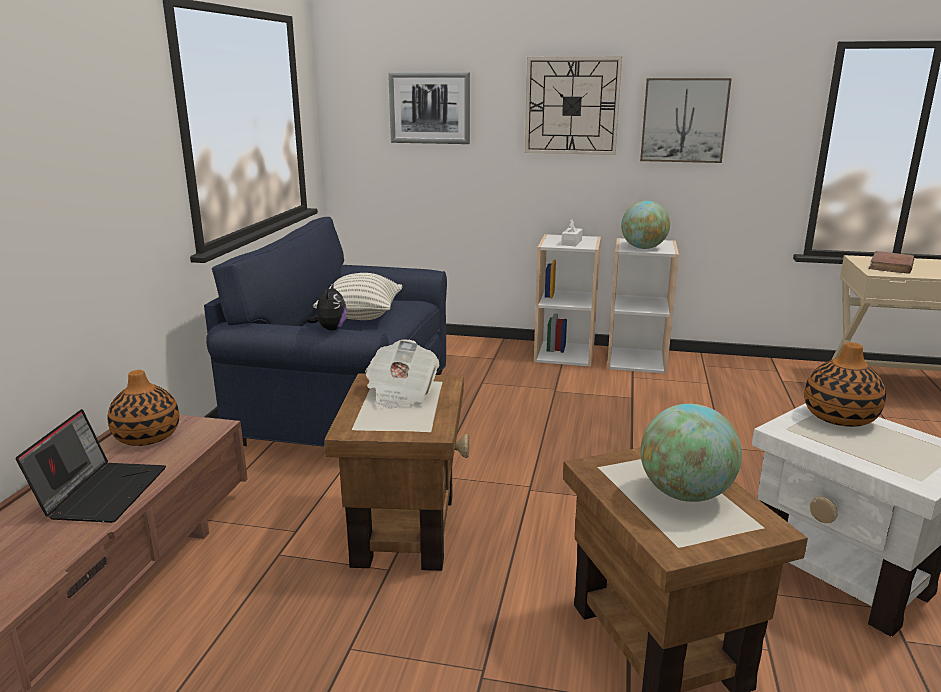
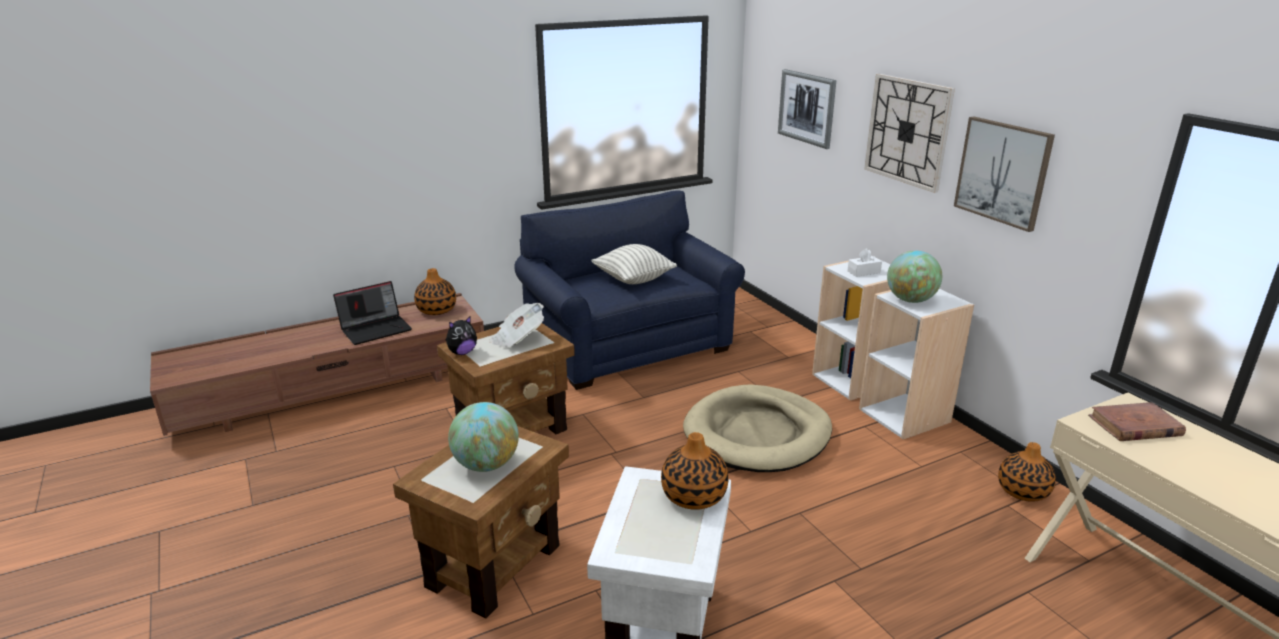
camera: 50 degrees right, 5 degrees up
plush toy [306,282,347,330] -> plush toy moved to [446,316,477,355]
none -> beige dog bed [683,385,832,472]
none -> vase [998,442,1056,502]

